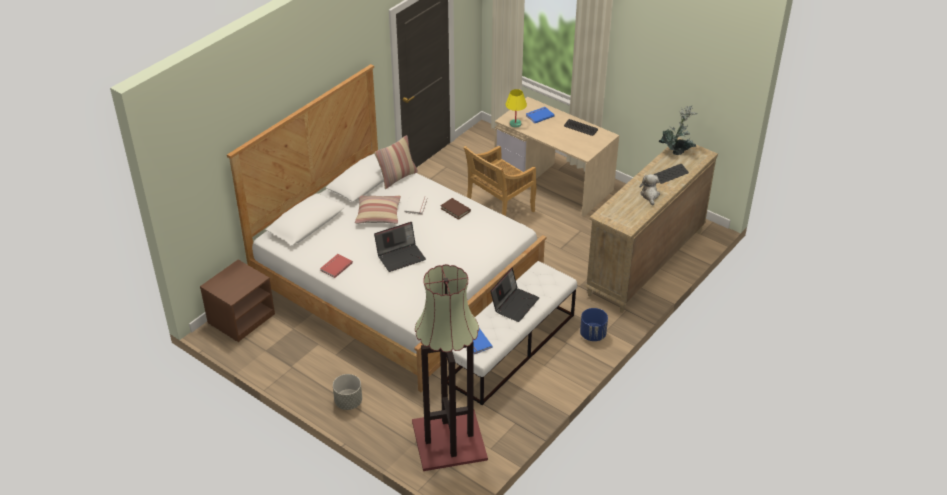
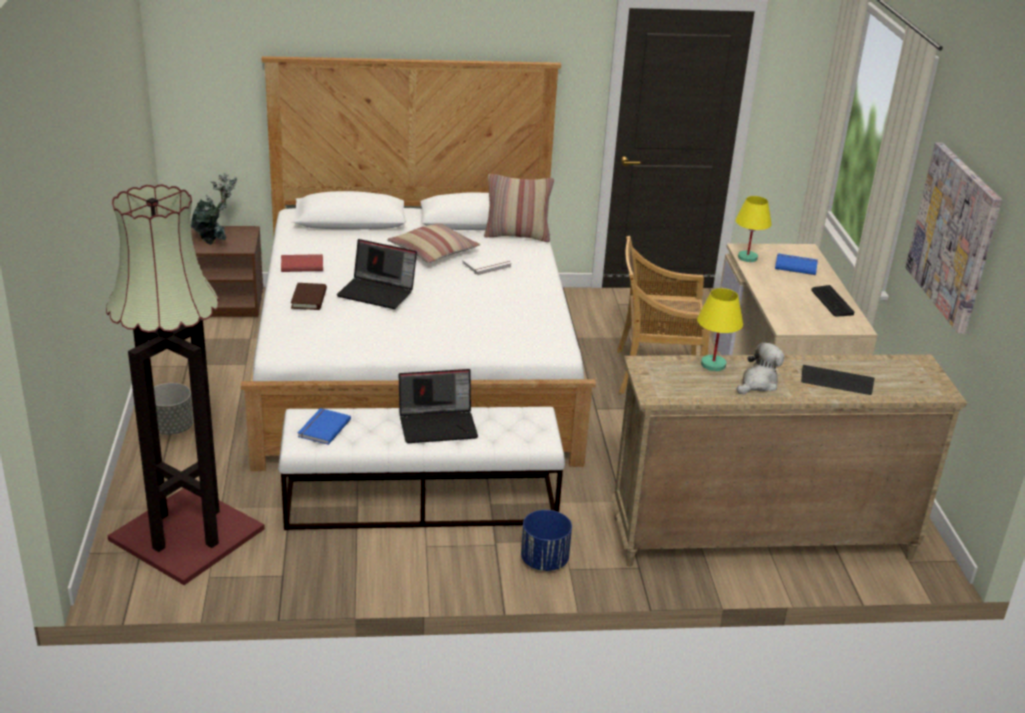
camera: 45 degrees right, 10 degrees down
brown book [440,198,471,220] -> brown book moved to [291,283,327,310]
potted plant [659,106,698,155] -> potted plant moved to [191,173,237,245]
none -> yellow table lamp [697,288,743,371]
none -> picture [906,143,1002,333]

